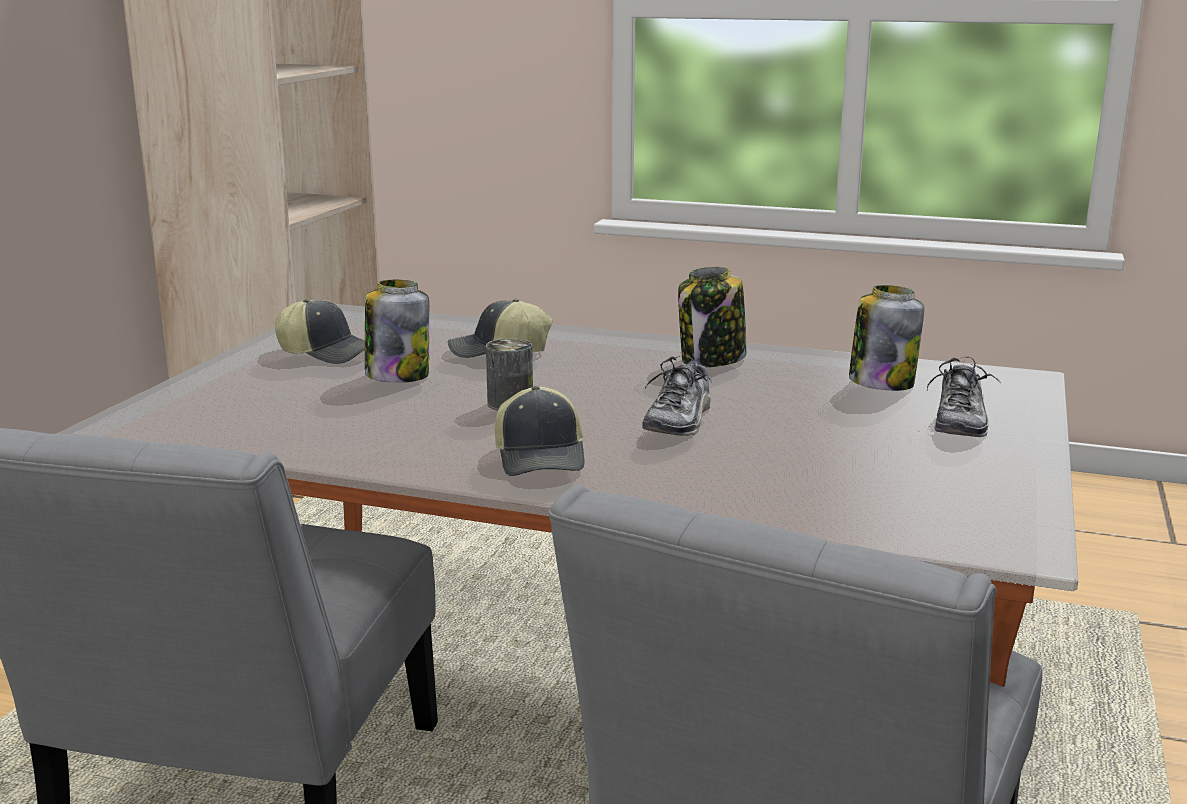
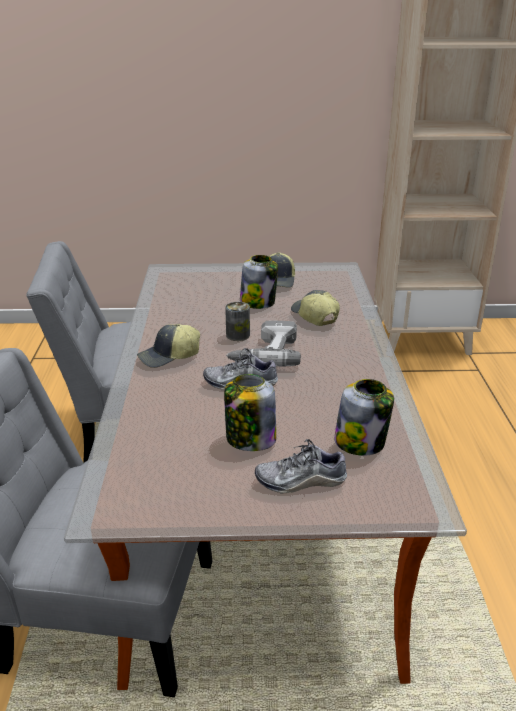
camera: 70 degrees right, 10 degrees up
jar [678,267,747,367] -> jar moved to [224,374,276,451]
none -> power drill [226,320,301,367]

